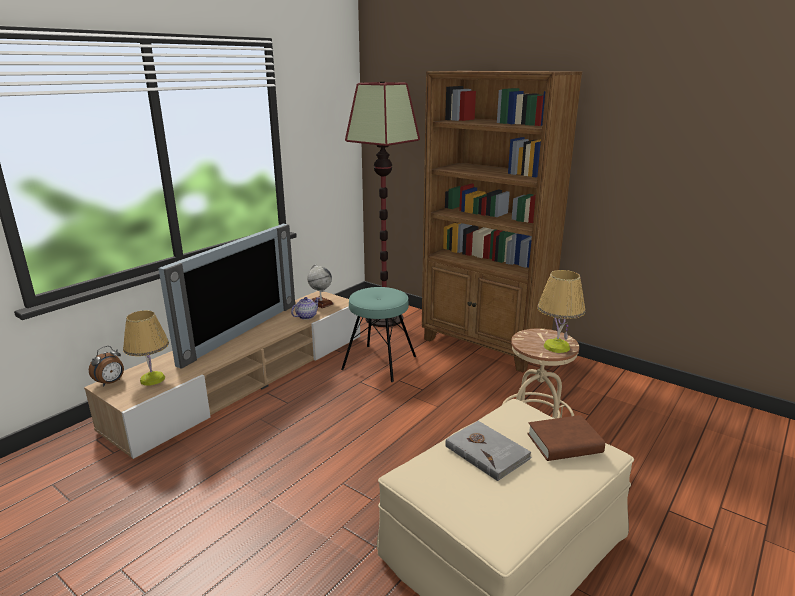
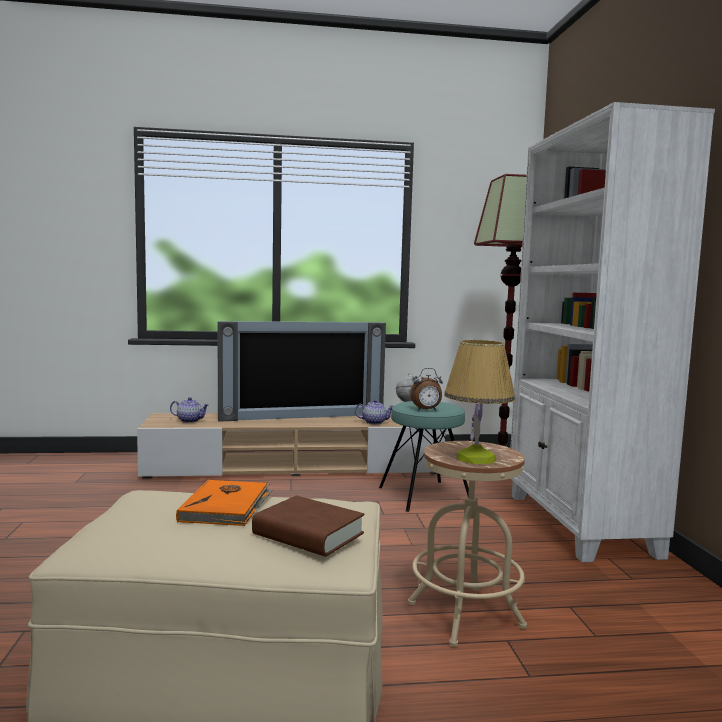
camera: 45 degrees right, 15 degrees down
alarm clock [89,346,124,387] -> alarm clock moved to [410,368,443,410]
table lamp [123,310,169,385] -> teapot [170,397,209,423]
brown bookcase [422,71,582,373] -> white bookcase [510,102,715,563]
grey book [445,421,532,481] -> orange book [176,480,272,526]

